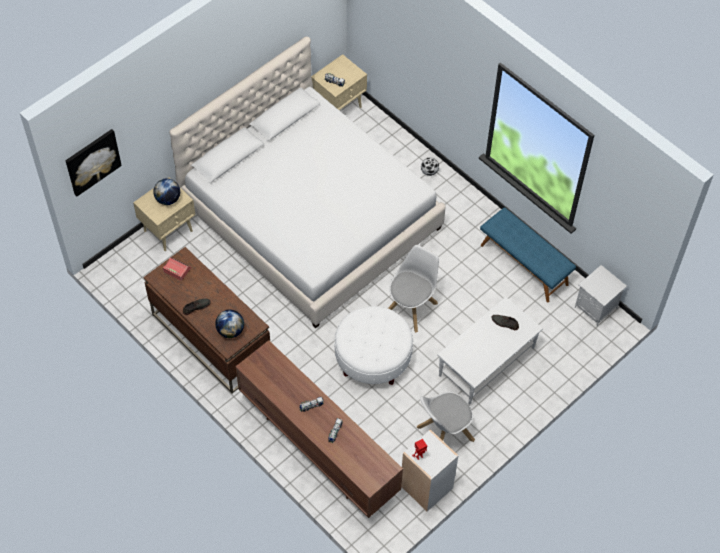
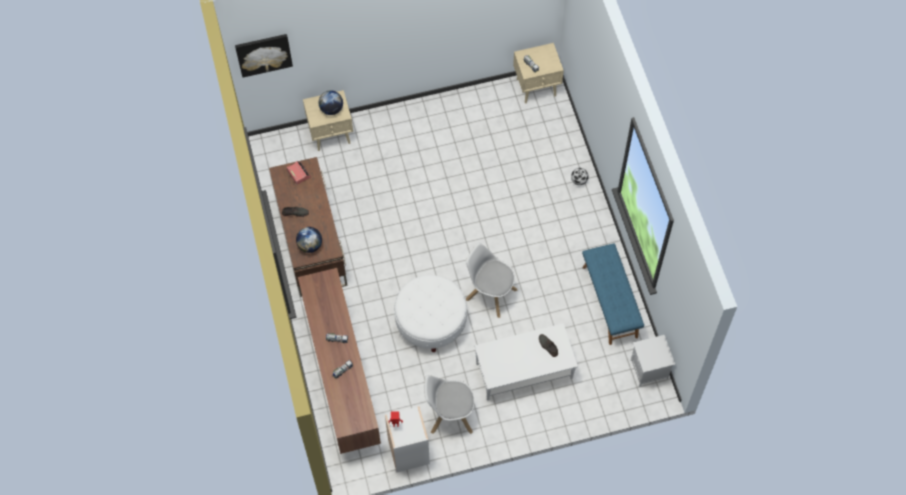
camera: 30 degrees right, 5 degrees up
white bed [169,36,446,328] -> none
chair [388,245,439,333] -> chair turned 120 degrees counterclockwise [466,243,518,318]

